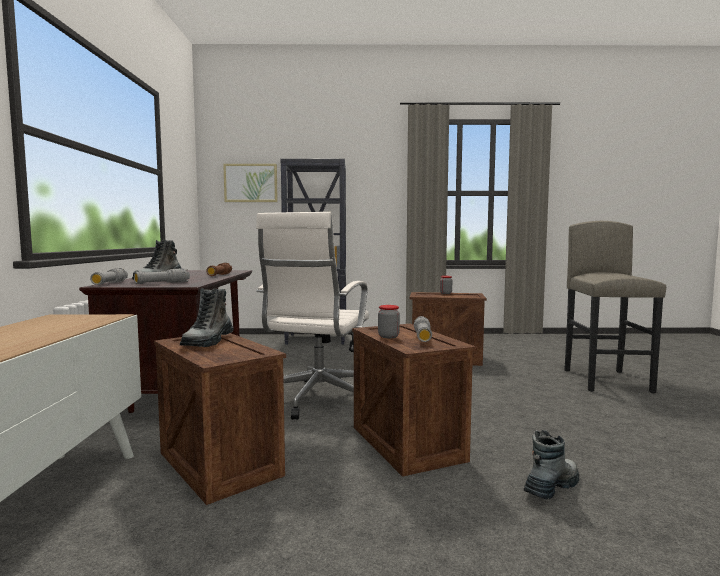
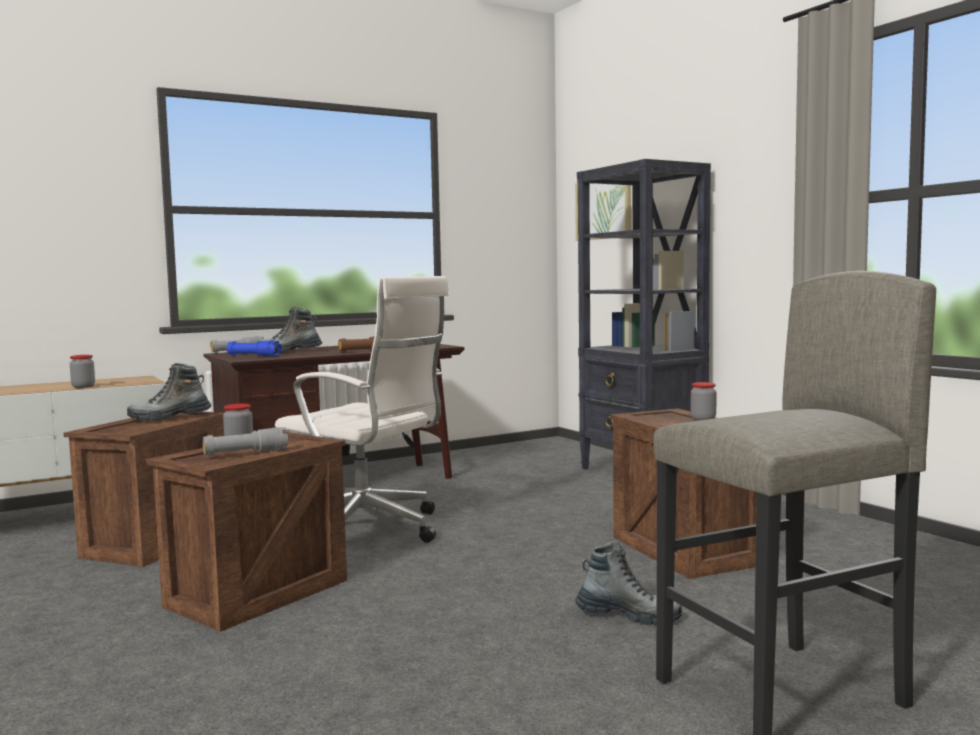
camera: 60 degrees right, 0 degrees up
grey flashlight [134,268,190,284] -> blue flashlight [227,340,282,356]
white office chair [256,212,369,420] -> white office chair turned 135 degrees counterclockwise [275,276,449,543]
boot [523,430,579,499] -> boot moved to [575,541,682,625]
none -> jar [70,355,95,388]

